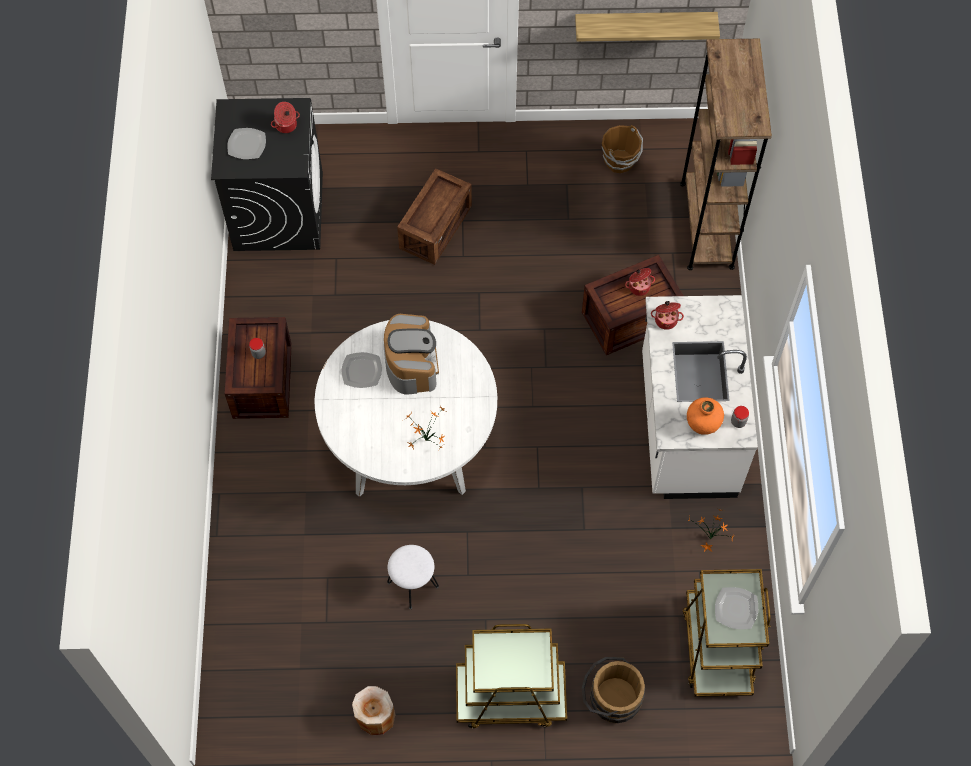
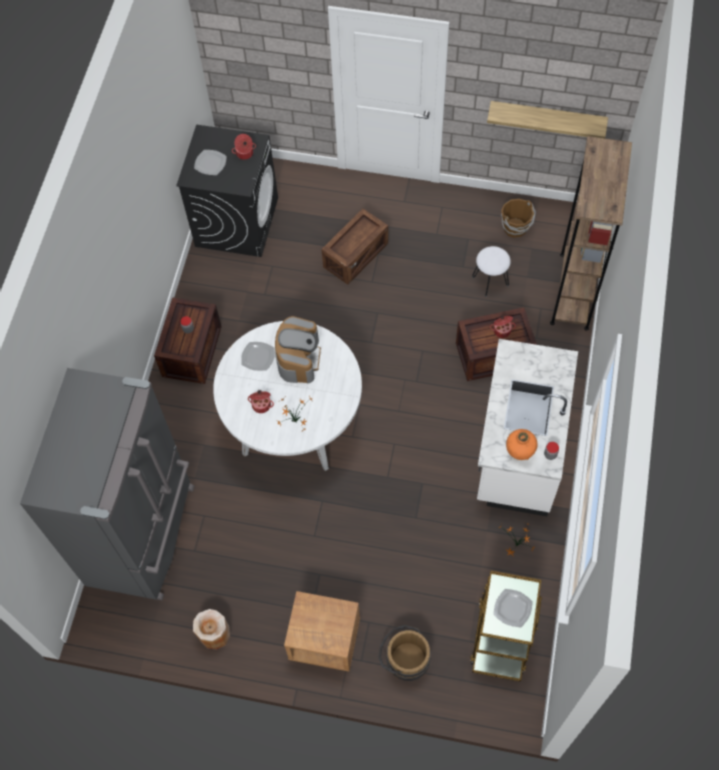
camera: 15 degrees right, 0 degrees up
white stool [387,545,439,609] -> white stool moved to [472,246,511,297]
brown cart [456,624,567,729] -> brown nightstand [284,591,360,672]
cooking pot [651,301,684,330] -> cooking pot moved to [248,390,274,413]
none -> grey fridge [20,368,195,601]

